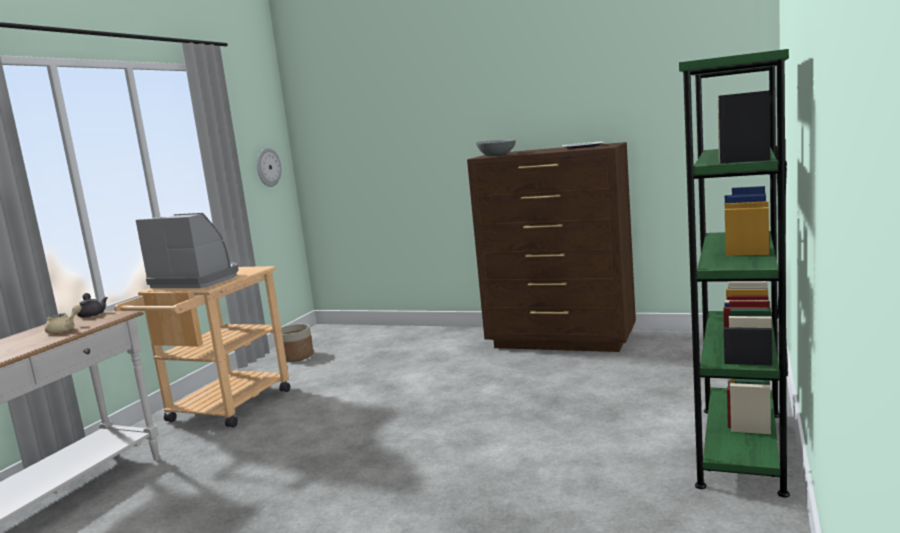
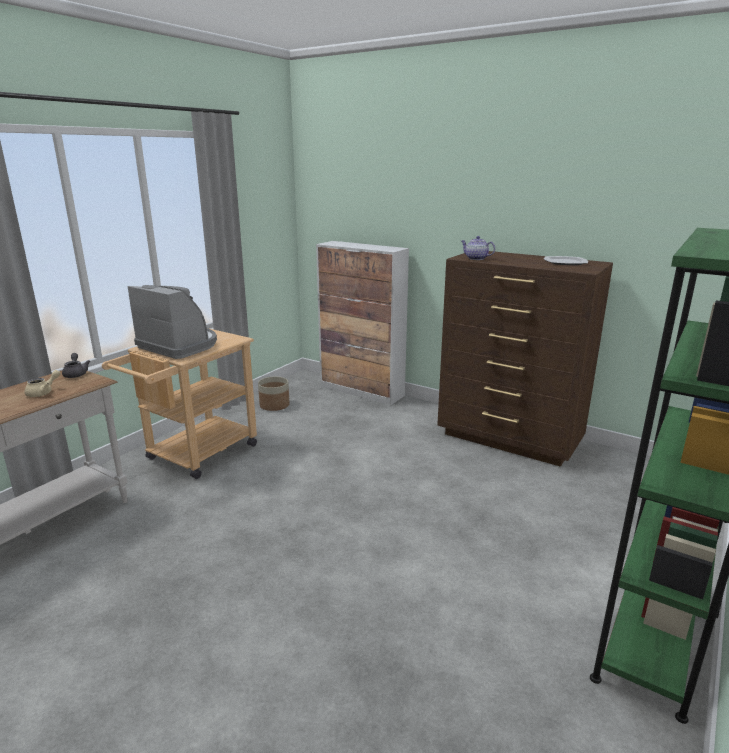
camera: 10 degrees right, 10 degrees up
wall clock [257,148,281,187] -> none
grey bowl [476,139,516,156] -> teapot [461,236,495,260]
none -> cabinet [316,241,409,405]

